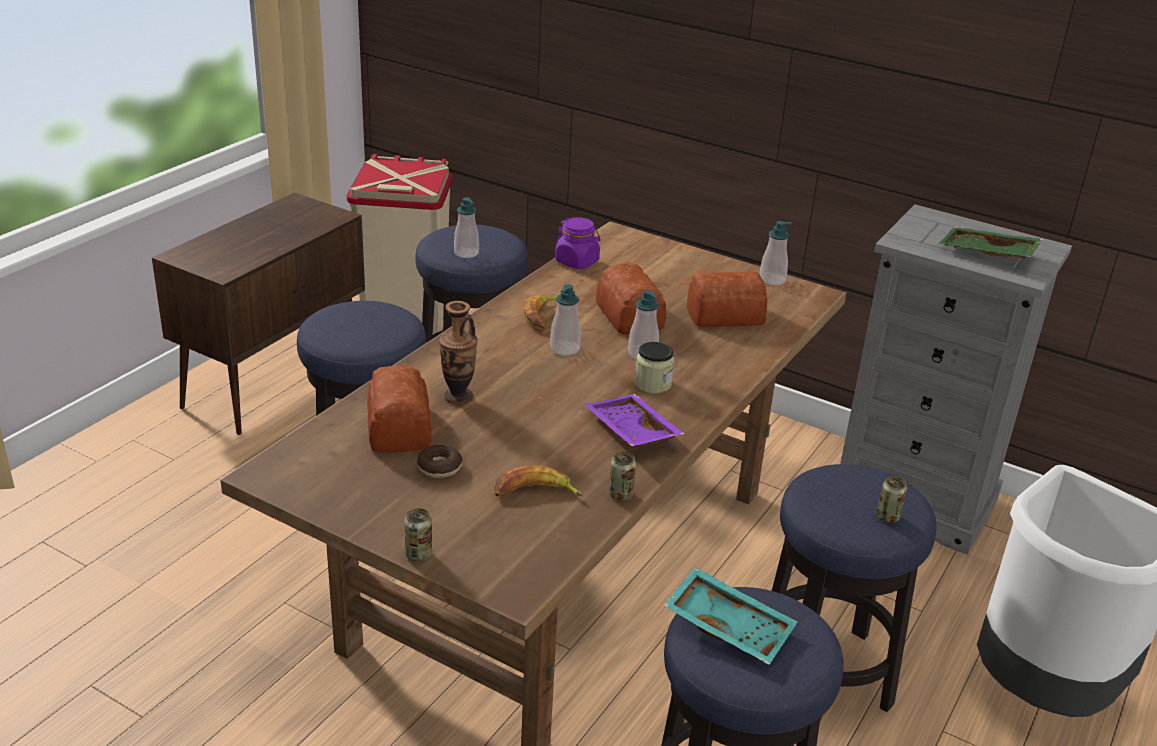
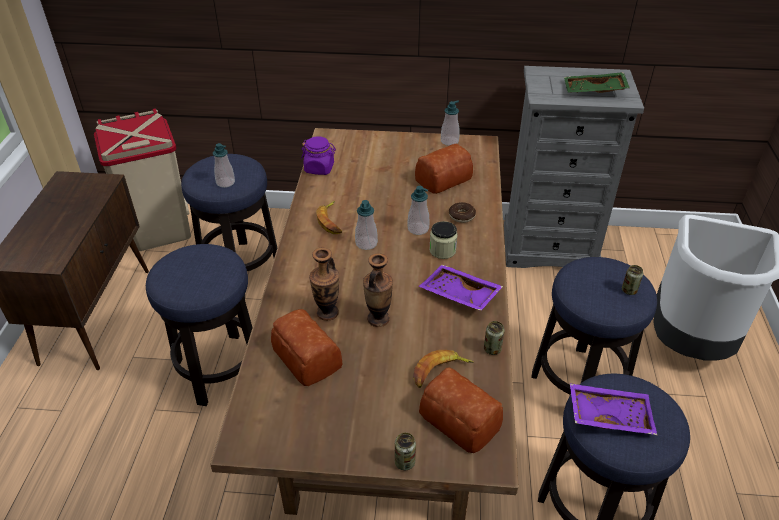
camera: 25 degrees left, 10 degrees up
donut [417,445,462,478] -> donut moved to [449,202,476,223]
bread [596,263,666,335] -> bread moved to [419,368,503,453]
turquoise tray [663,567,797,665] -> purple tray [570,383,657,435]
none -> vase [363,253,393,327]

